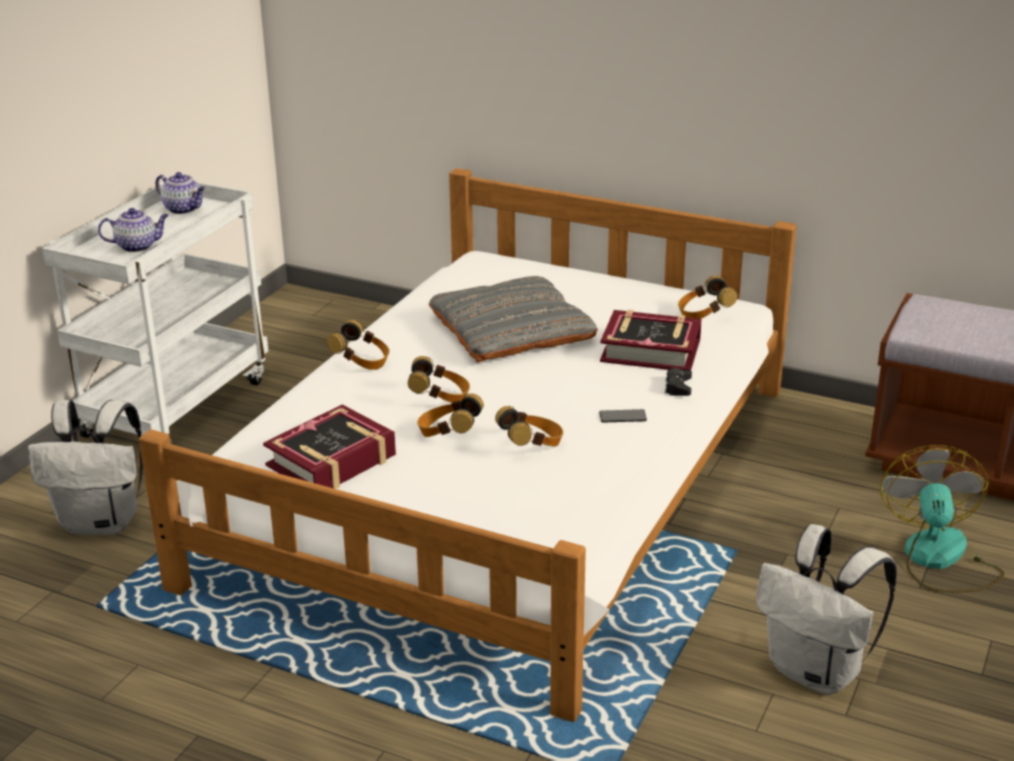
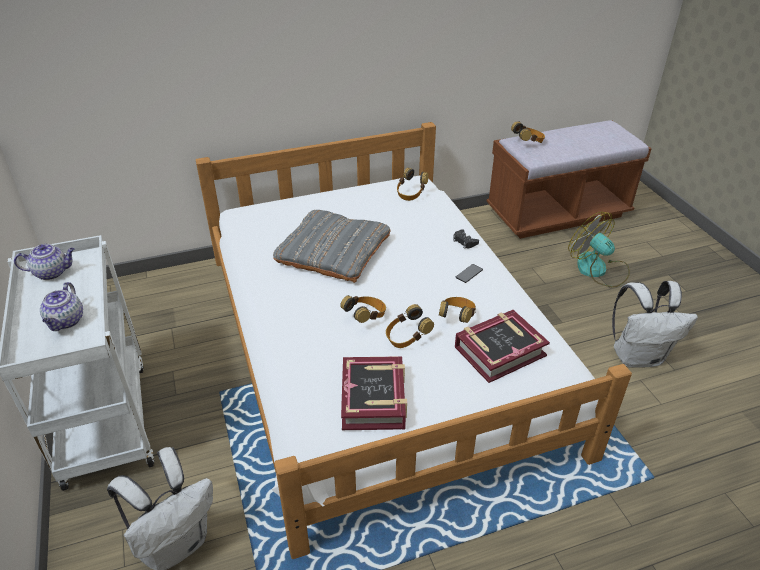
camera: 45 degrees left, 10 degrees up
teapot [98,208,169,252] -> teapot turned 150 degrees clockwise [40,282,83,331]
headphones [327,320,389,370] -> headphones moved to [511,121,545,143]
book [600,309,702,371] -> book moved to [455,310,550,383]

